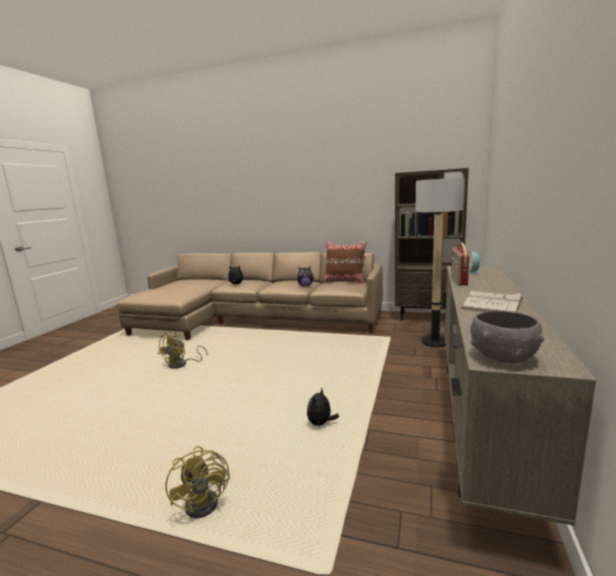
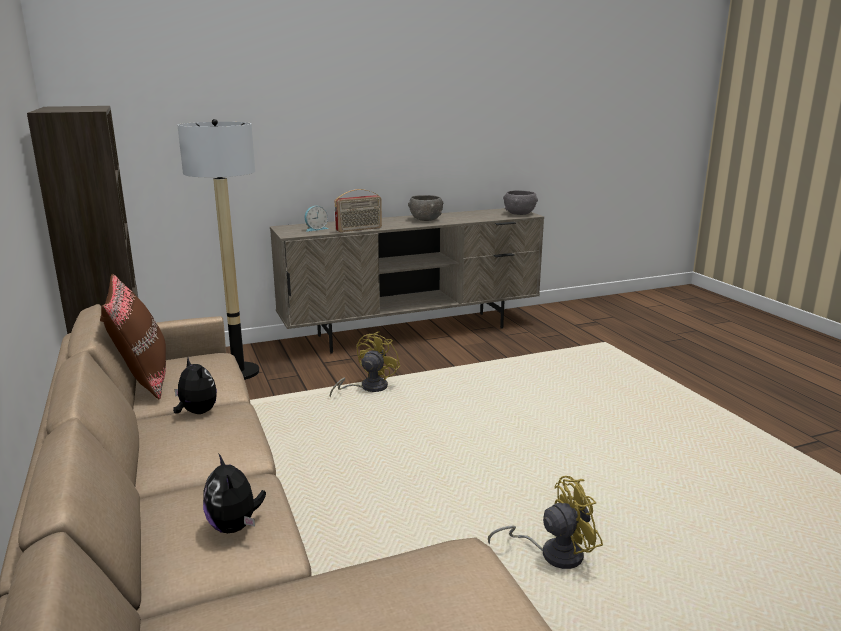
camera: 130 degrees left, 5 degrees up
yellow fan [165,446,230,518] -> yellow fan moved to [330,331,400,398]
plush toy [307,387,339,426] -> none
white book [461,291,523,312] -> grey bowl [408,195,444,221]

